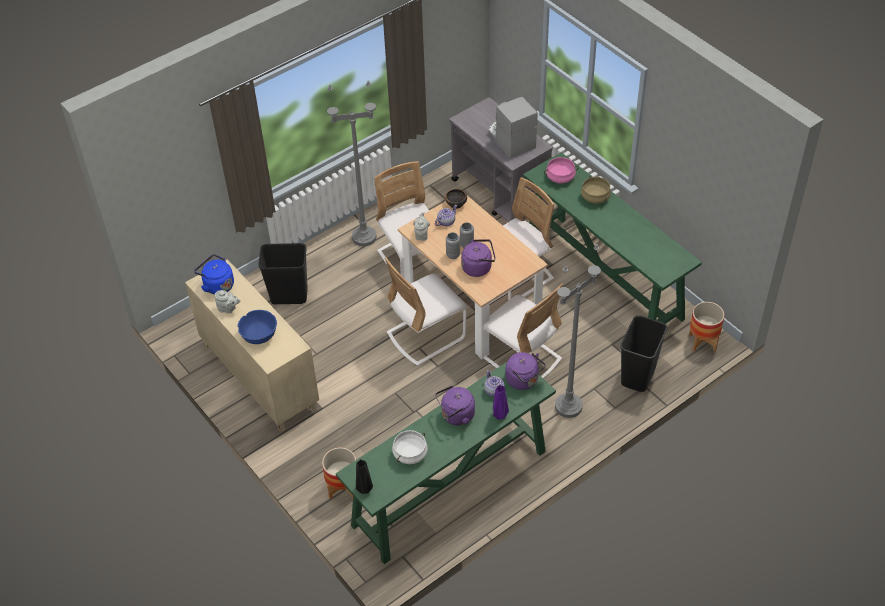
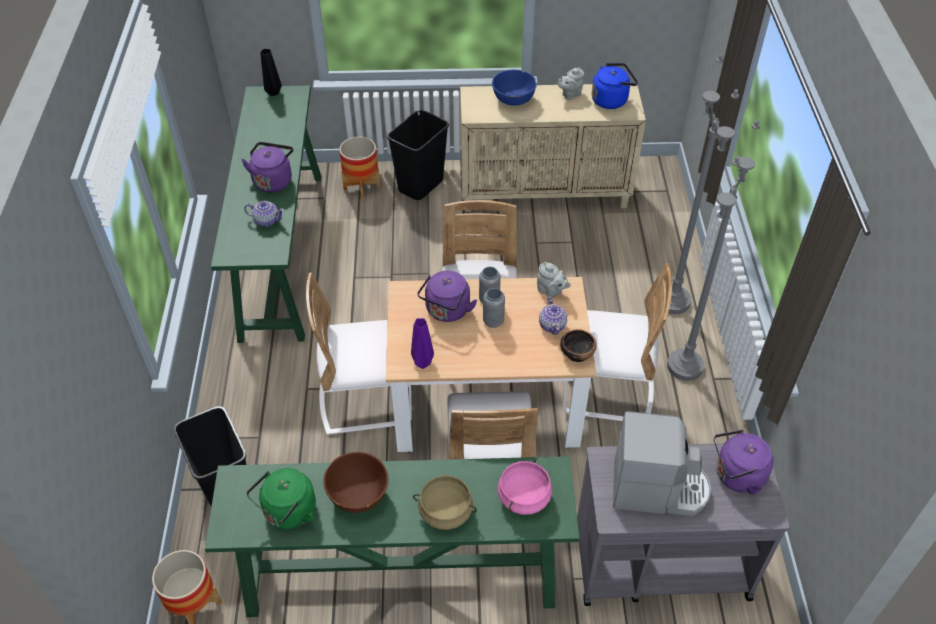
camera: 125 degrees right, 0 degrees up
black trash can [258,243,308,304] -> black trash can moved to [387,110,449,200]
white cooking pot [392,430,428,464] -> none
purple vase [493,385,509,420] -> purple vase moved to [411,318,434,369]
purple kettle [505,352,545,390] -> purple kettle moved to [714,430,774,495]
grey floor lamp [555,244,601,418] -> grey floor lamp moved to [668,54,739,314]
none -> green kettle [246,468,316,529]
none -> brown bowl [323,452,388,513]

